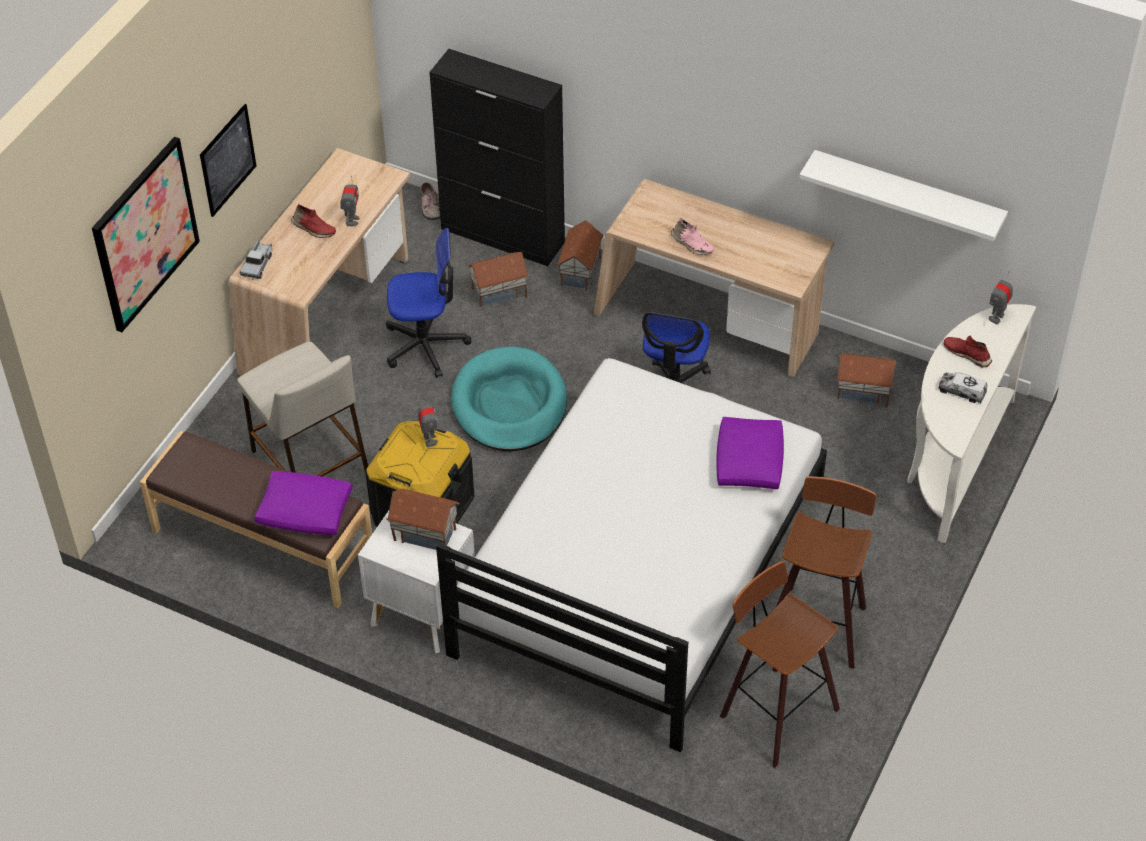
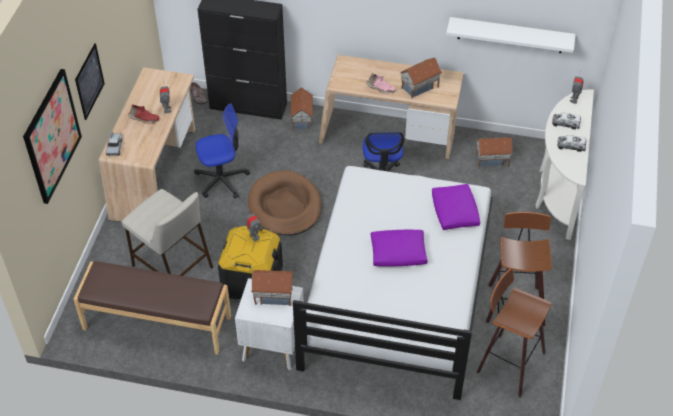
camera: 15 degrees left, 0 degrees up
purple pillow [254,471,353,535] -> purple pillow moved to [370,230,428,267]
turquoise dog bed [451,346,567,451] -> brown dog bed [248,170,322,236]
toy house [467,252,529,307] -> toy house moved to [400,58,442,98]
red shoe [944,336,992,368] -> toy truck [552,113,581,129]

